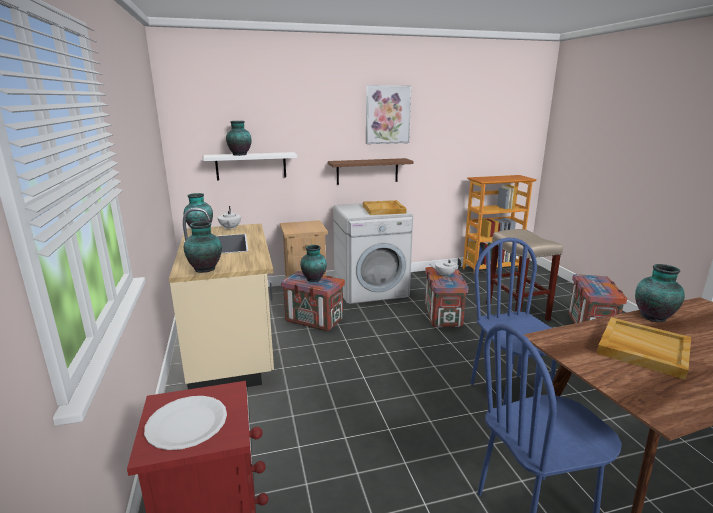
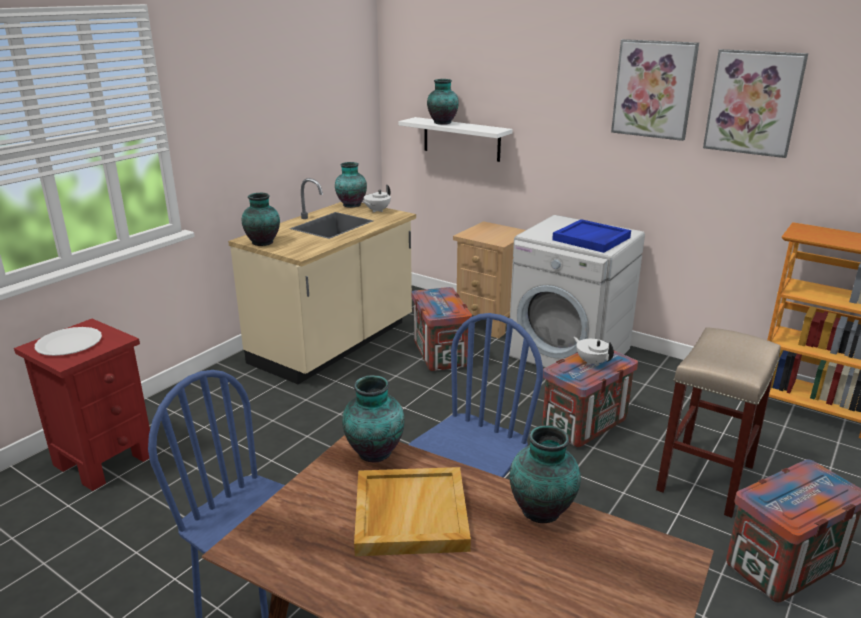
camera: 50 degrees right, 5 degrees up
vase [300,245,327,282] -> vase moved to [342,375,404,462]
brown shelf [328,158,414,185] -> none
beige tray [363,200,407,215] -> blue tray [552,219,631,253]
none -> picture [703,49,808,158]

